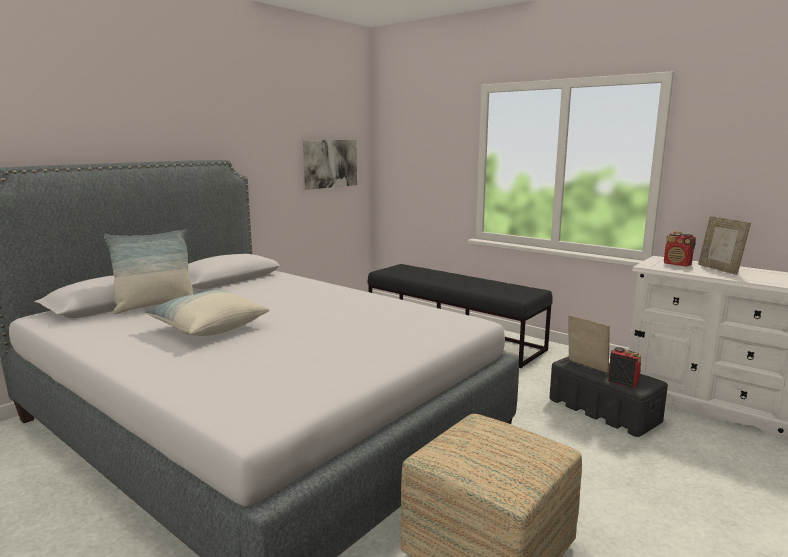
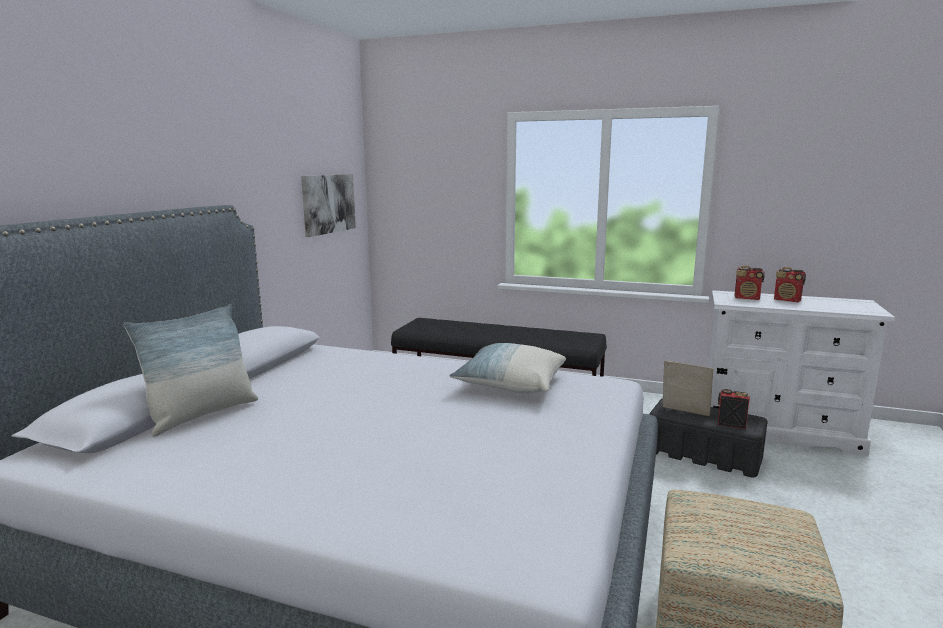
camera: 20 degrees left, 0 degrees up
pillow [144,290,269,336] -> pillow moved to [449,343,566,393]
picture frame [698,216,751,275] -> radio [774,267,806,302]

